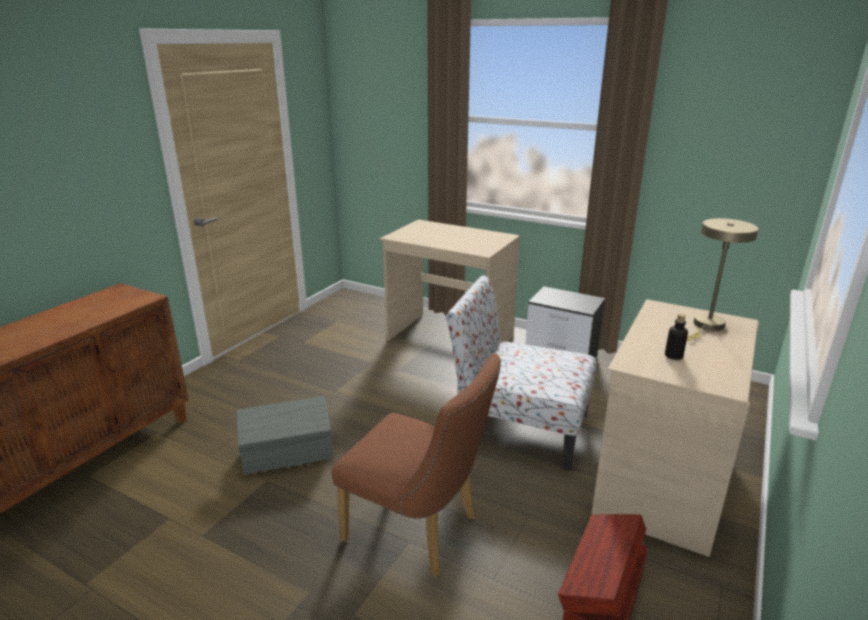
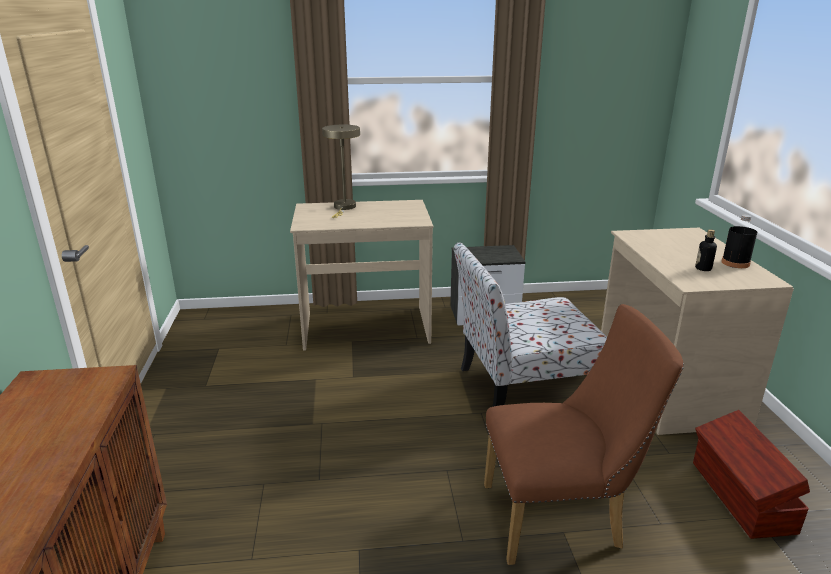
camera: 35 degrees left, 0 degrees up
grey storage box [236,396,333,474] -> none
beige table lamp [687,218,759,341] -> beige table lamp moved to [322,125,360,218]
none -> black bottle [721,215,757,268]

